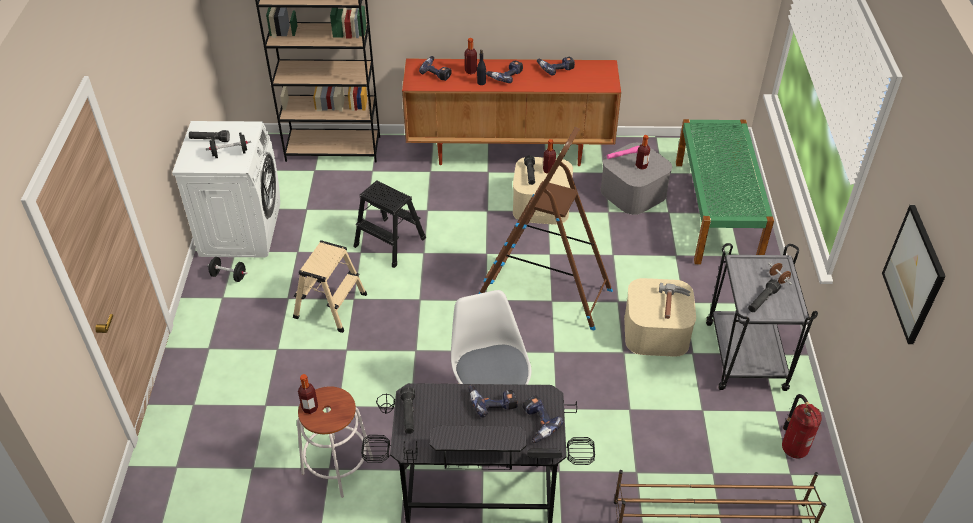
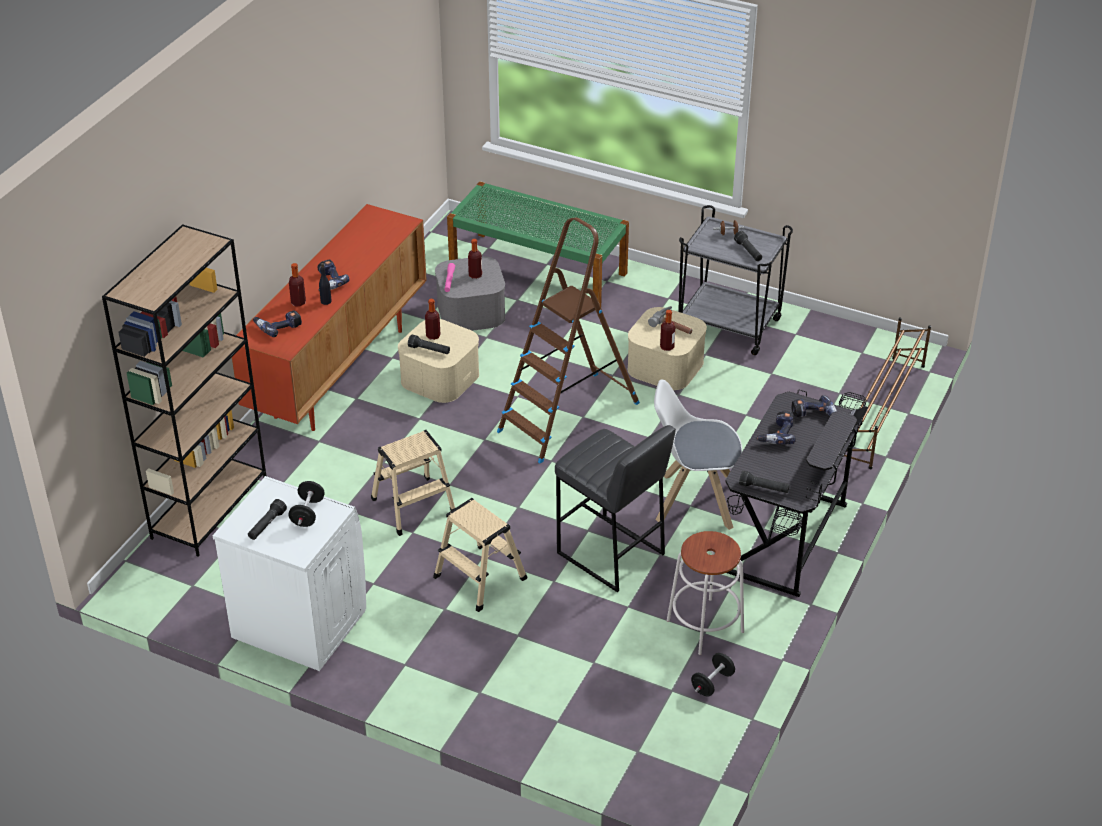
camera: 65 degrees left, 5 degrees down
black dumbbell [207,257,247,282] -> black dumbbell moved to [691,653,735,696]
bottle [298,374,318,414] -> bottle moved to [660,310,675,351]
black step ladder [354,180,426,268] -> beige step ladder [371,430,455,536]
power drill [537,57,575,76] -> none
fire extinguisher [782,394,822,458] -> none
picture [882,205,946,344] -> none
none -> grey stool [555,425,676,592]

